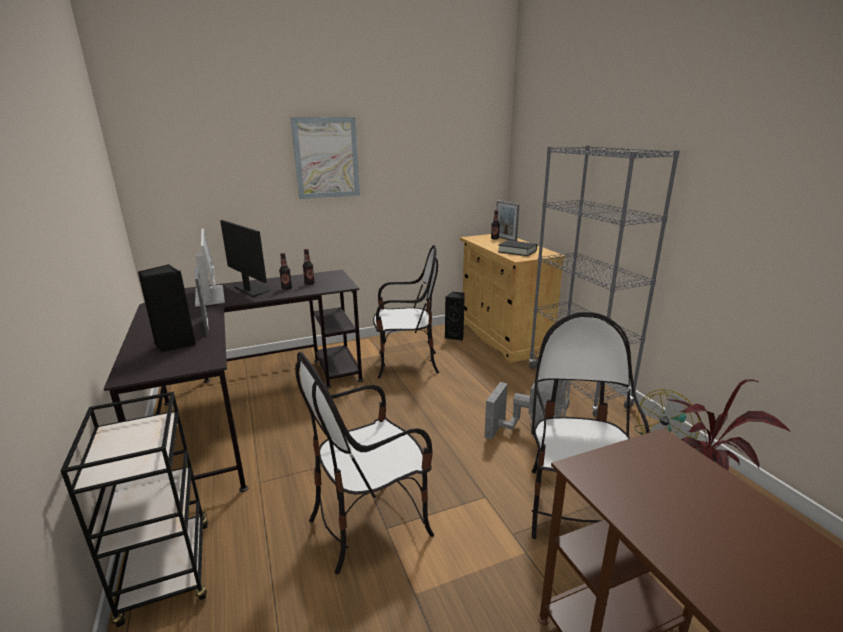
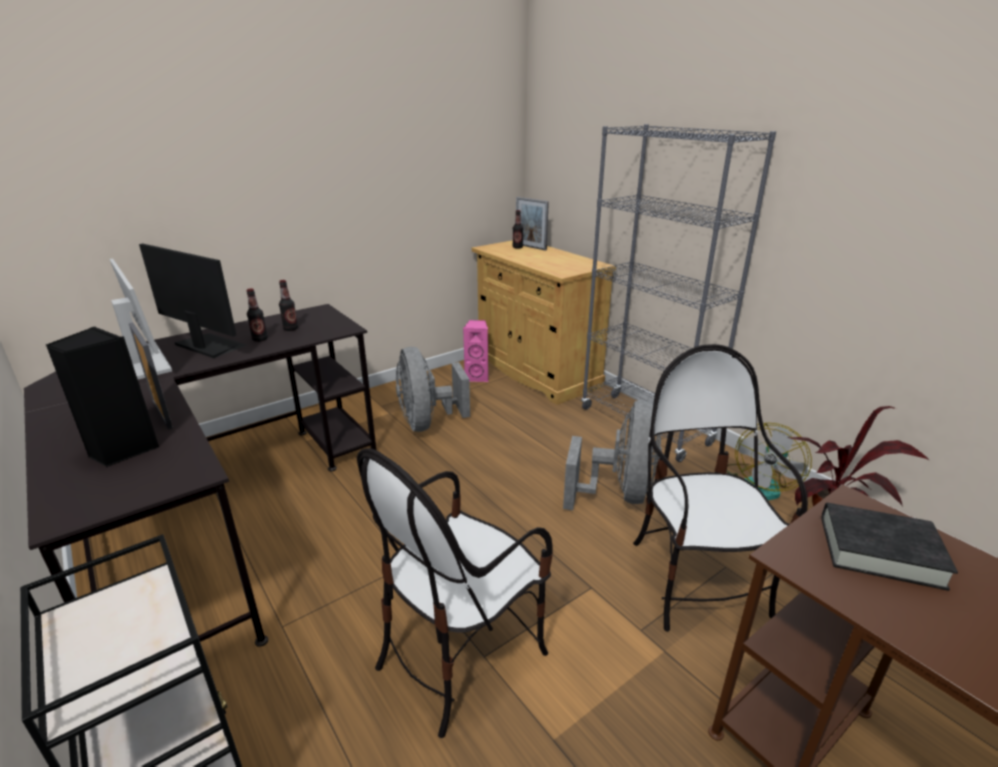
camera: 15 degrees left, 5 degrees up
picture [291,117,360,199] -> none
chair [373,245,439,379] -> grey fan [396,347,470,432]
black speaker [445,292,465,341] -> pink speaker [463,320,489,382]
black book [498,240,537,256] -> black book moved to [822,503,958,591]

